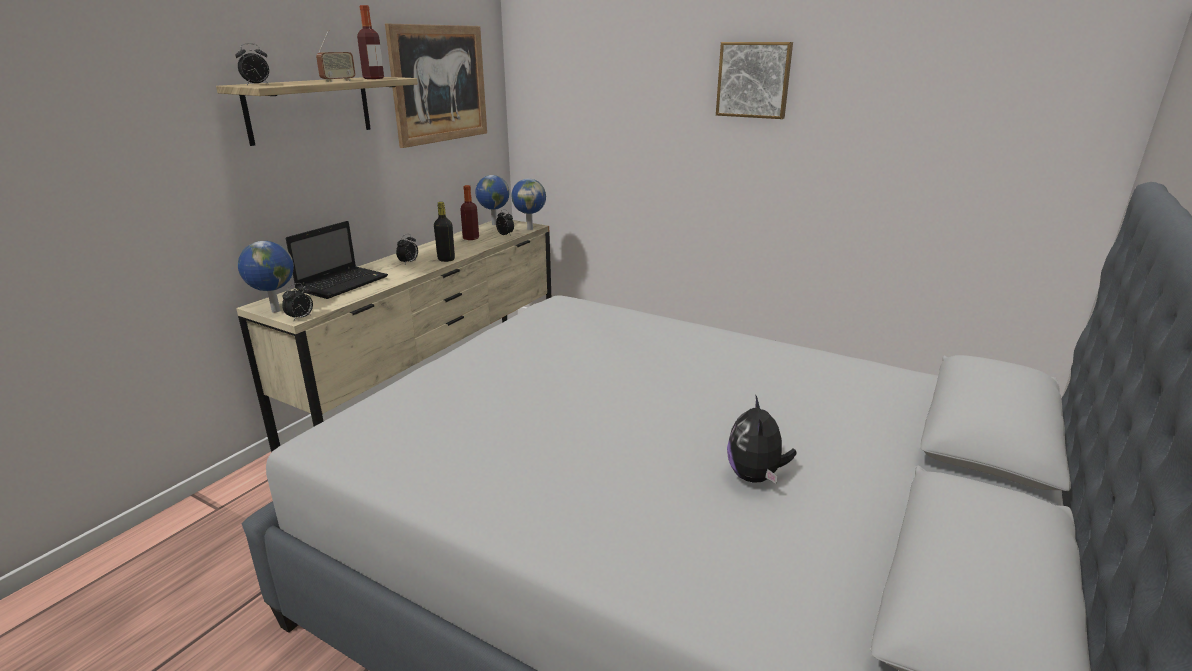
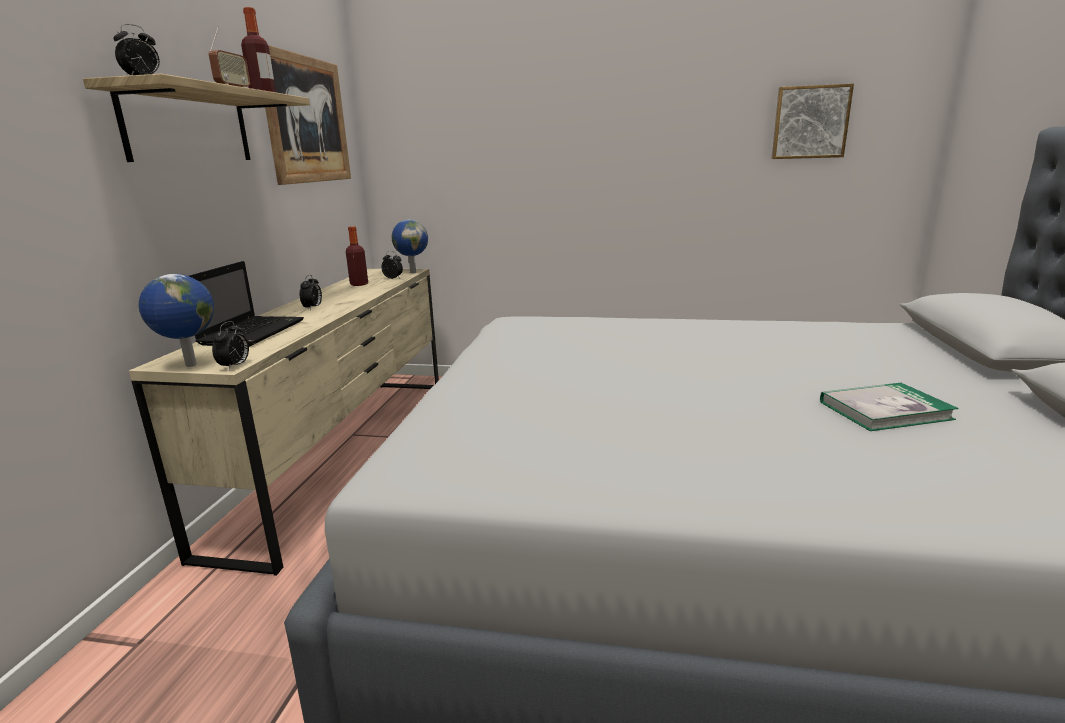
camera: 20 degrees left, 5 degrees down
black bottle [434,202,455,262] -> none
globe [475,175,510,225] -> none
picture [716,42,793,119] -> picture moved to [772,84,854,159]
plush toy [727,394,797,484] -> book [820,383,959,431]

